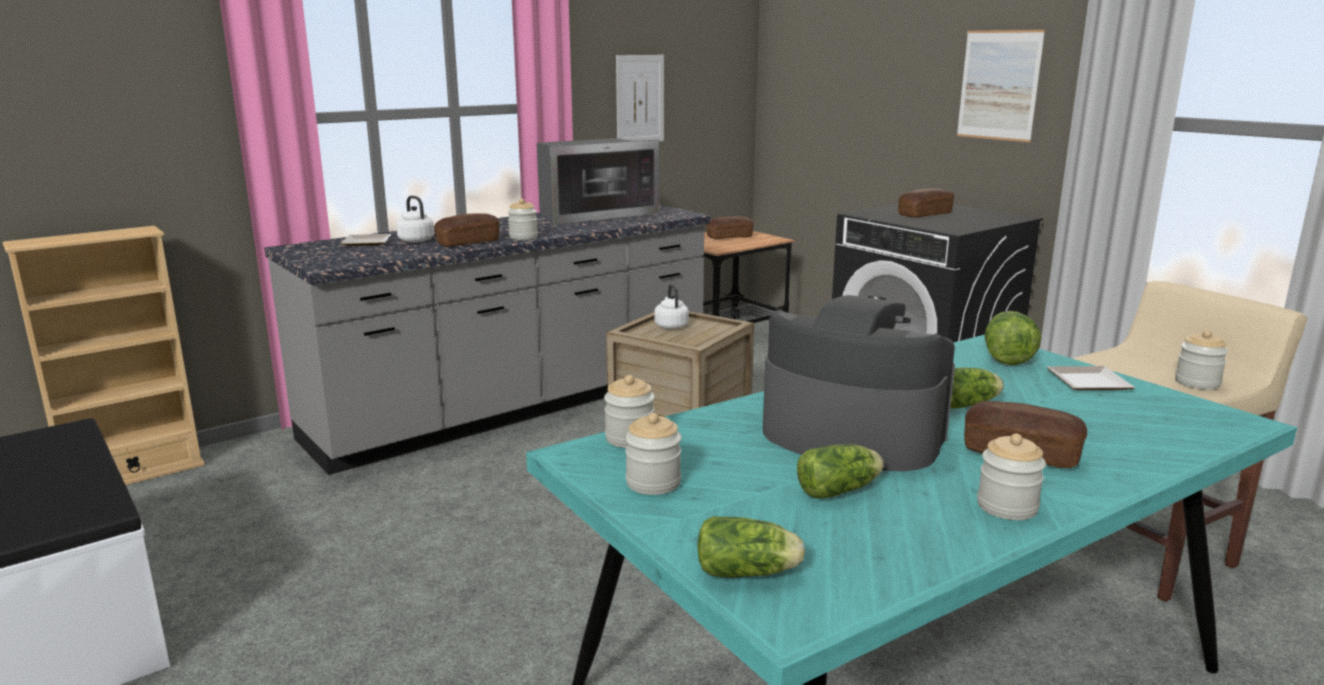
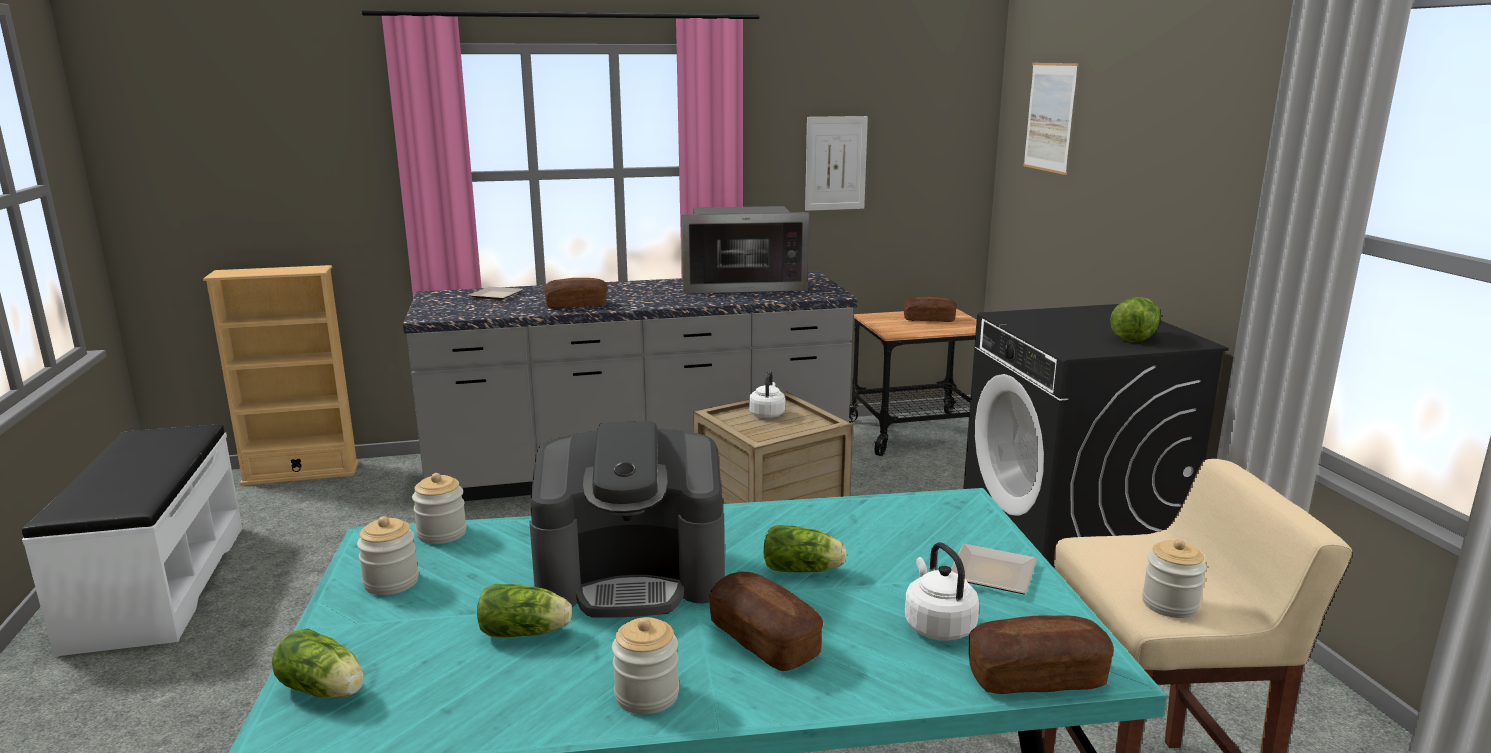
camera: 25 degrees right, 0 degrees up
white kettle [396,196,434,243] -> white kettle moved to [905,542,979,641]
jar [508,198,538,240] -> none
coffee machine [763,295,955,471] -> coffee machine turned 120 degrees clockwise [529,421,725,618]
bread [898,188,954,217] -> bread moved to [969,616,1114,694]
picture [957,30,1045,142] -> picture moved to [1023,63,1078,175]
lettuce [984,311,1041,365] -> lettuce moved to [1110,297,1161,342]

